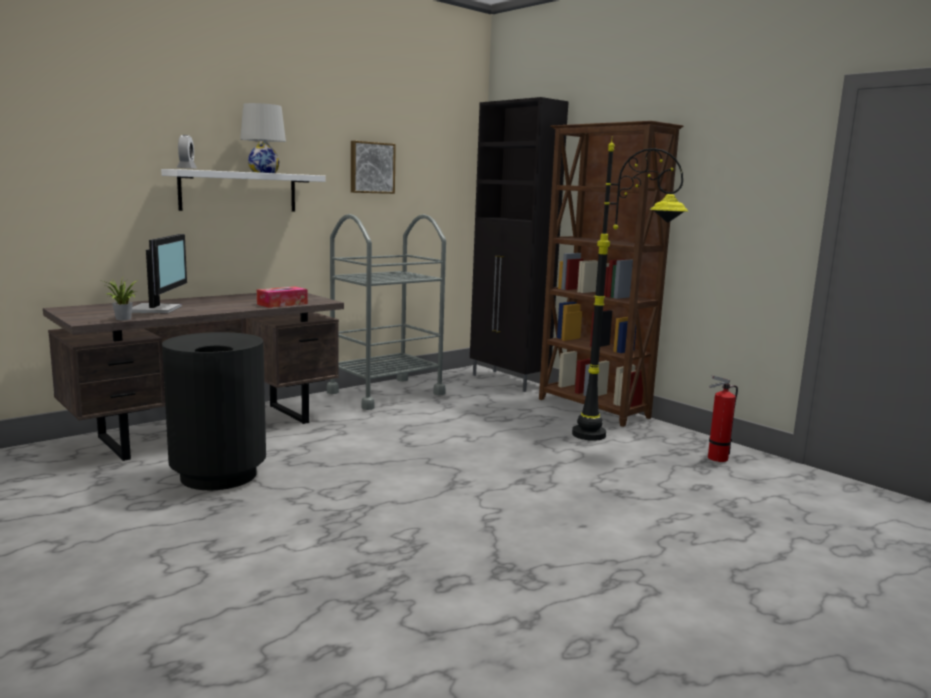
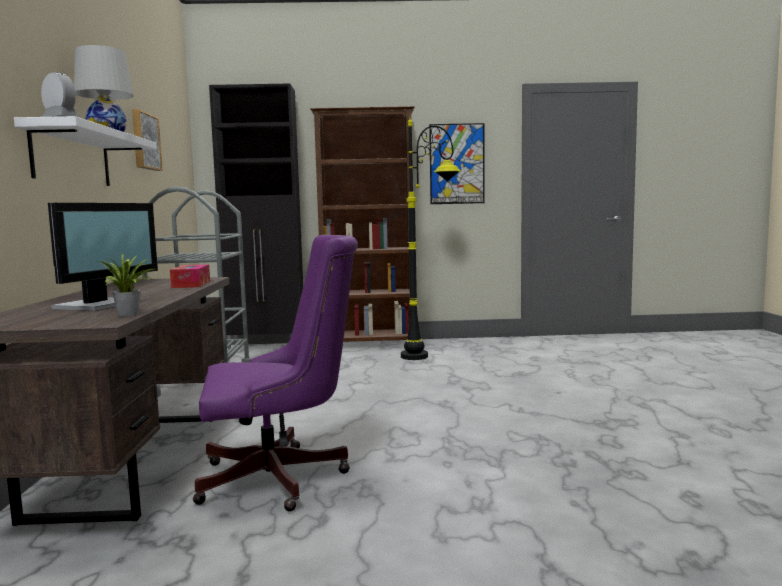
camera: 50 degrees left, 5 degrees down
monitor [132,234,187,313] -> monitor turned 75 degrees clockwise [48,203,158,311]
black trash can [162,332,266,490] -> purple office chair [193,235,358,511]
fire extinguisher [708,375,738,462] -> none
none -> picture [429,123,485,204]

